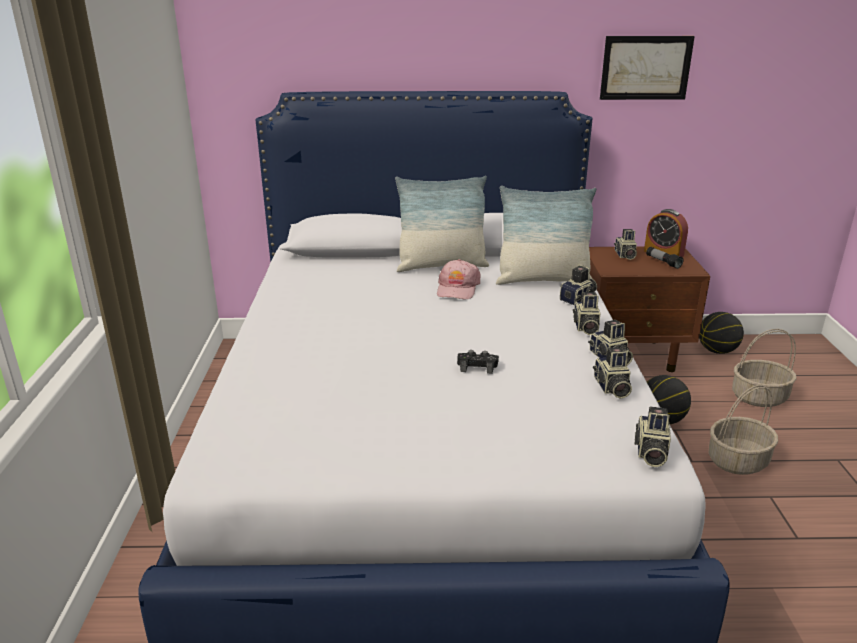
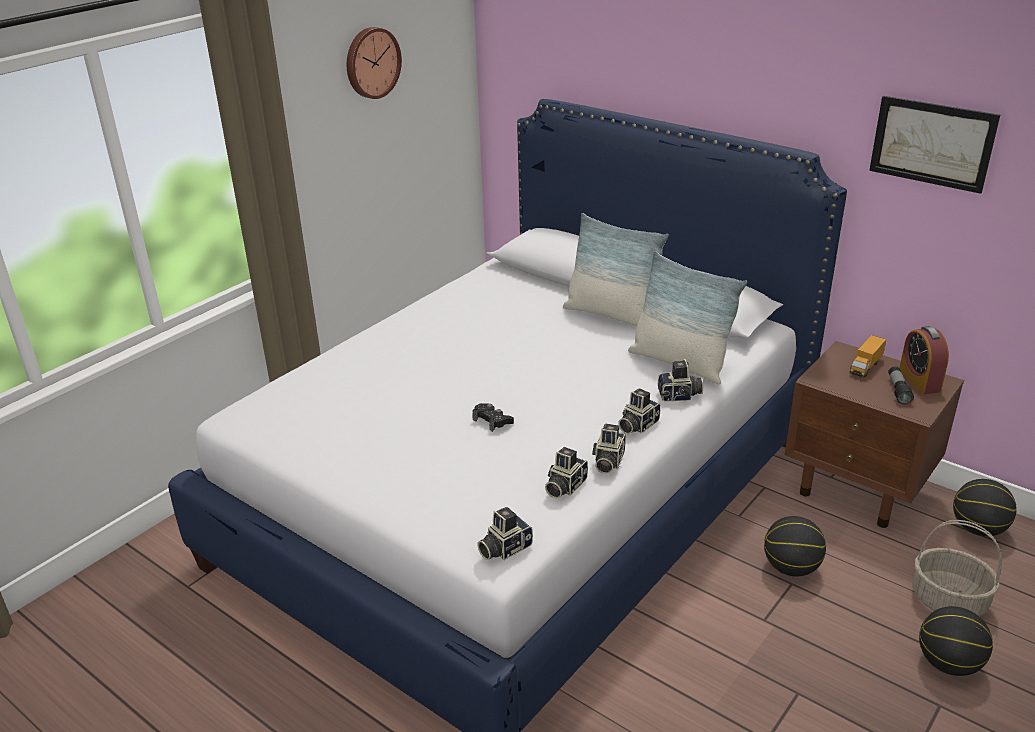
camera: 40 degrees right, 5 degrees up
pink cap [437,259,481,299] -> none
camera [614,229,637,260] -> toy truck [849,335,886,378]
basket [709,385,778,475] -> none
none -> wall clock [347,27,402,99]
none -> basketball [919,606,993,676]

